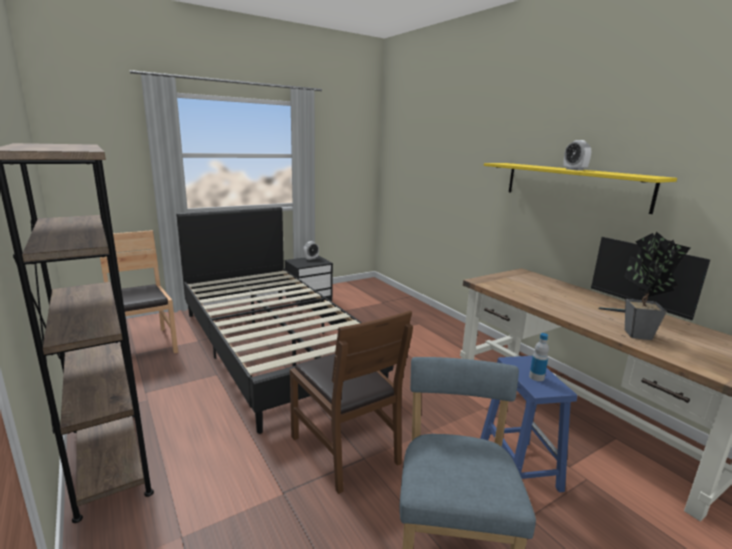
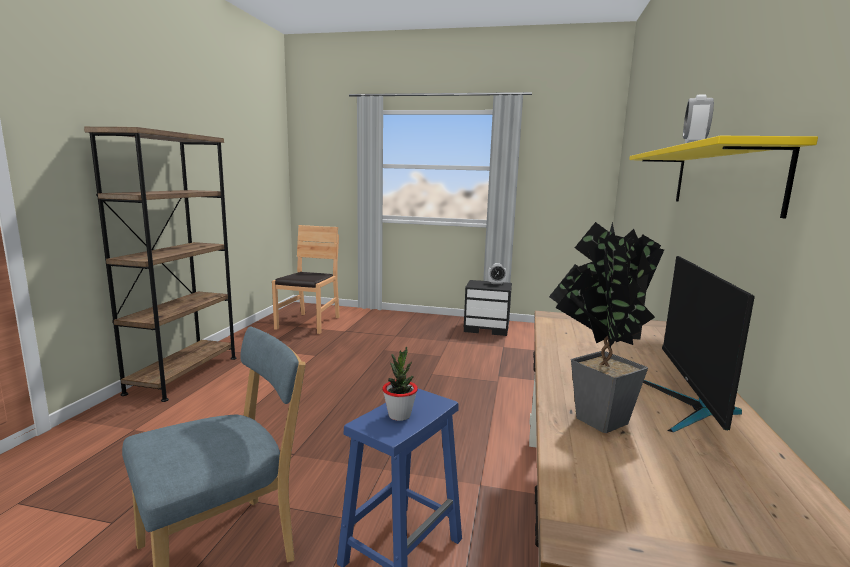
camera: 45 degrees right, 5 degrees down
black bed [176,207,393,434] -> none
brown chair [290,310,413,494] -> none
bottle [529,333,549,381] -> potted plant [382,347,418,421]

